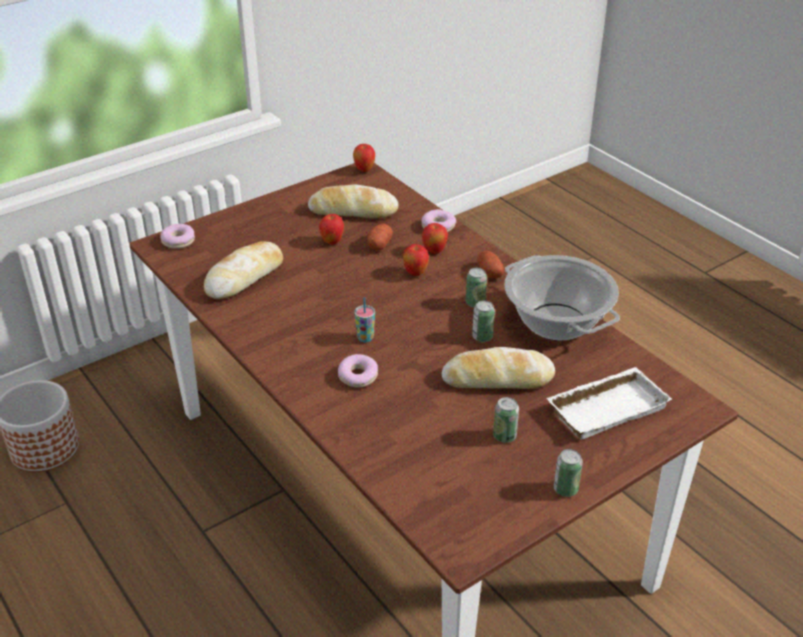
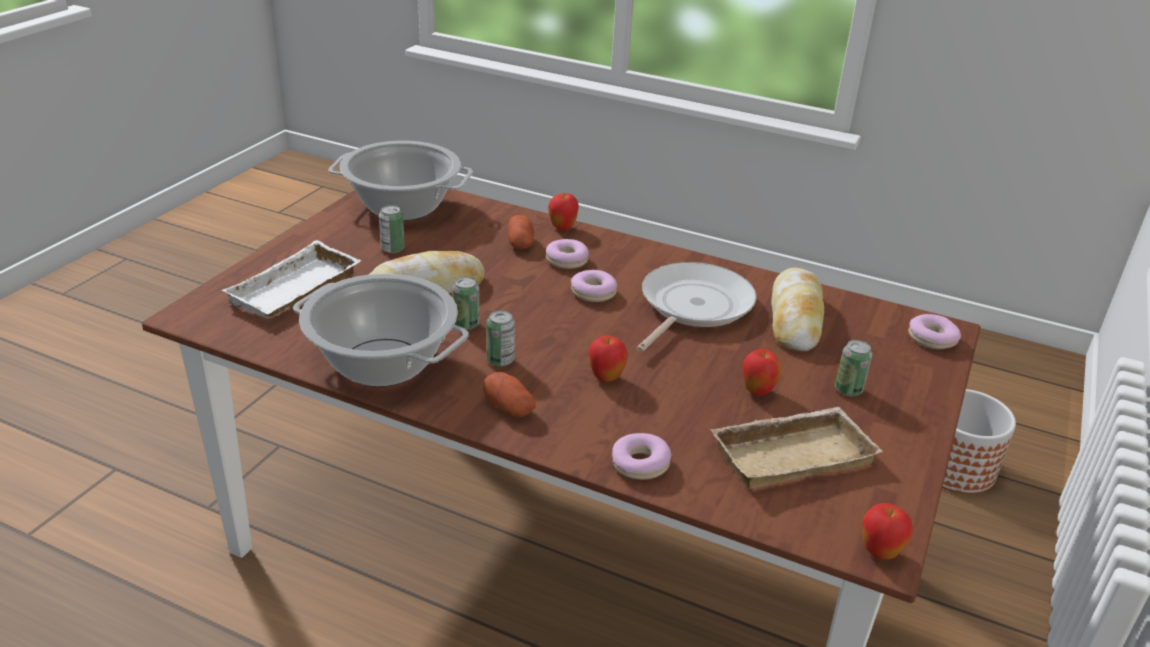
camera: 150 degrees right, 5 degrees down
bread [308,184,398,218] -> beige tray [710,407,883,489]
cup [354,297,375,342] -> donut [571,270,617,302]
potato [367,223,393,250] -> potato moved to [508,215,534,249]
apple [422,223,448,254] -> apple moved to [548,193,579,231]
can [554,449,583,497] -> can moved to [835,340,872,396]
none -> cooking pot [328,141,473,221]
none -> frying pan [636,262,757,352]

